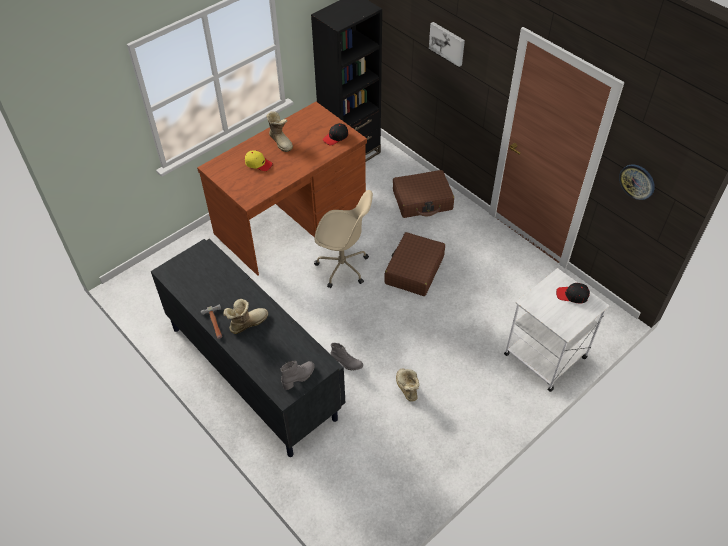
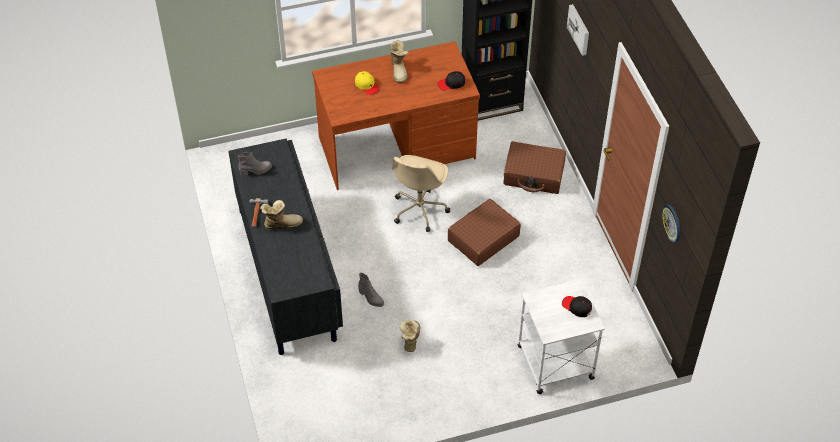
camera: 25 degrees right, 0 degrees up
grey boot [280,360,314,390] -> grey boot moved to [238,152,272,176]
beige office chair [314,190,373,288] -> beige office chair turned 75 degrees clockwise [392,155,450,232]

